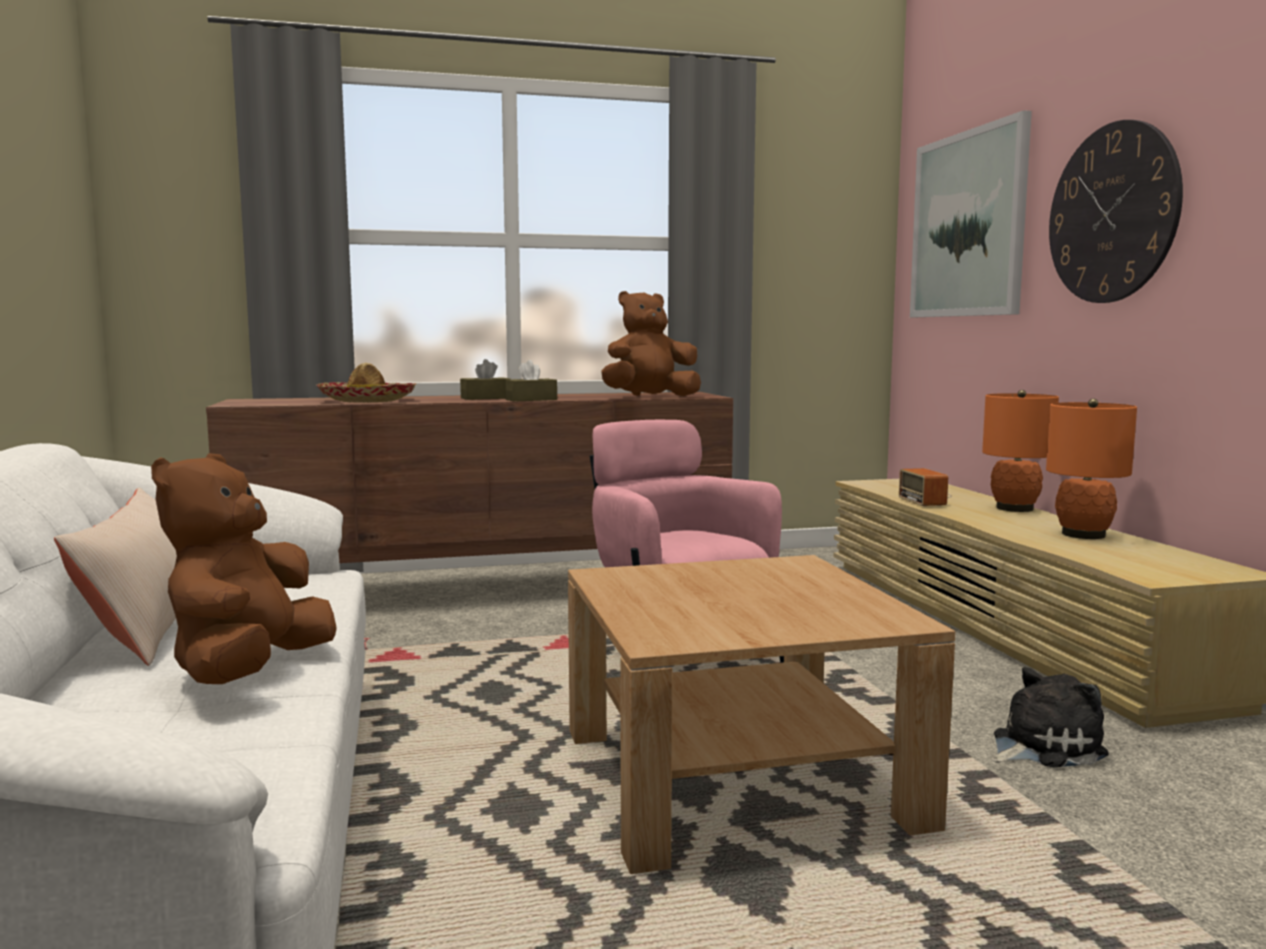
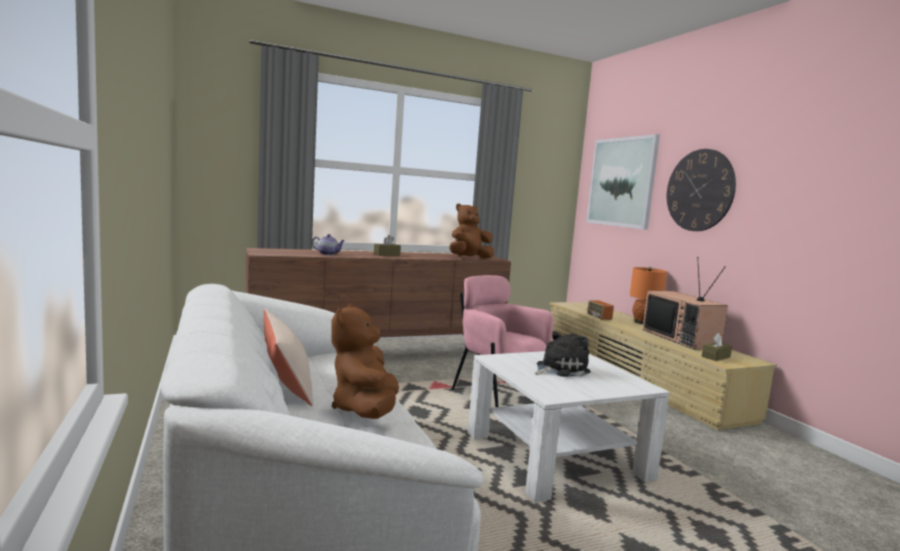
camera: 10 degrees left, 0 degrees up
hat [316,363,417,403] -> teapot [312,234,345,255]
brown tissue box [505,360,557,402] -> brown tissue box moved to [702,333,732,361]
brown coffee table [568,555,956,874] -> white coffee table [468,351,670,502]
plush toy [992,667,1109,767] -> plush toy moved to [535,331,591,377]
orange table lamp [1046,399,1137,539] -> television [643,256,728,350]

